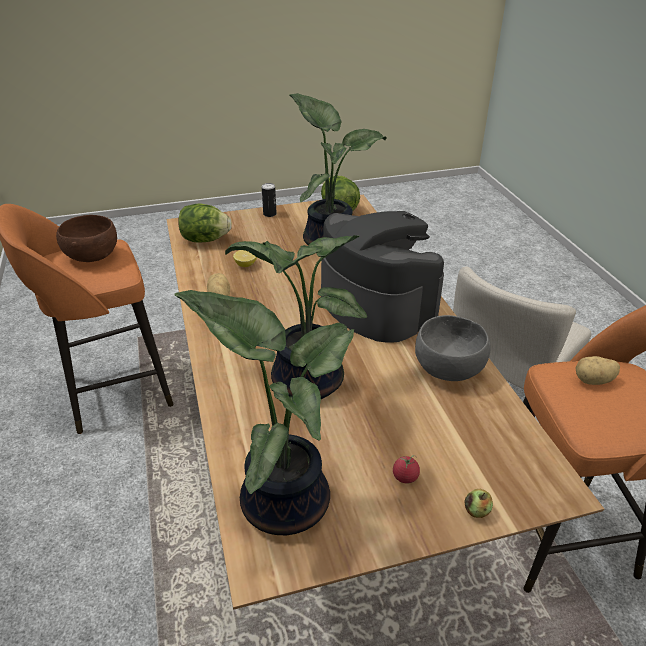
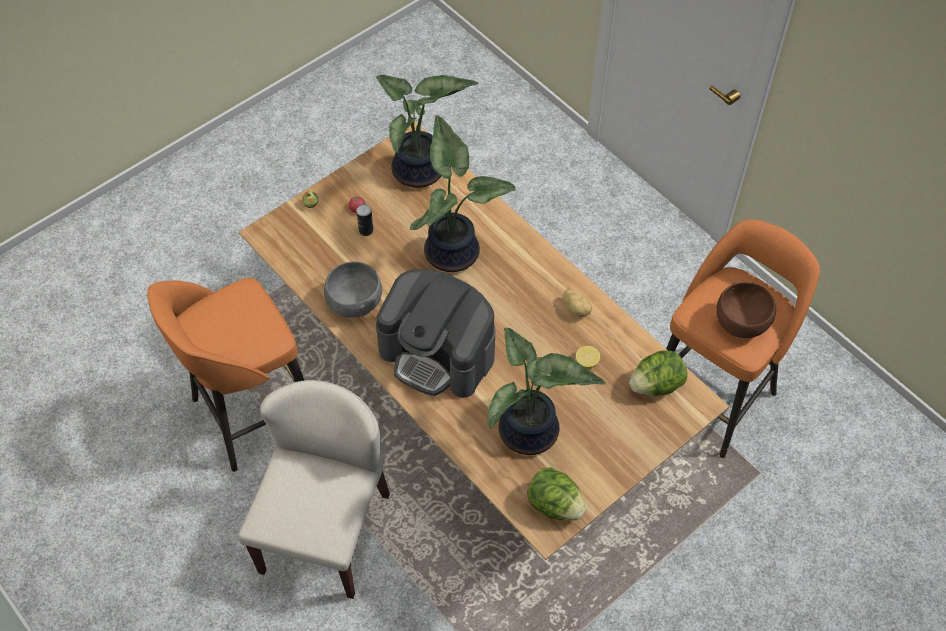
camera: 155 degrees right, 20 degrees up
can [262,183,277,217] -> can moved to [356,204,374,236]
potato [576,356,620,385] -> none

